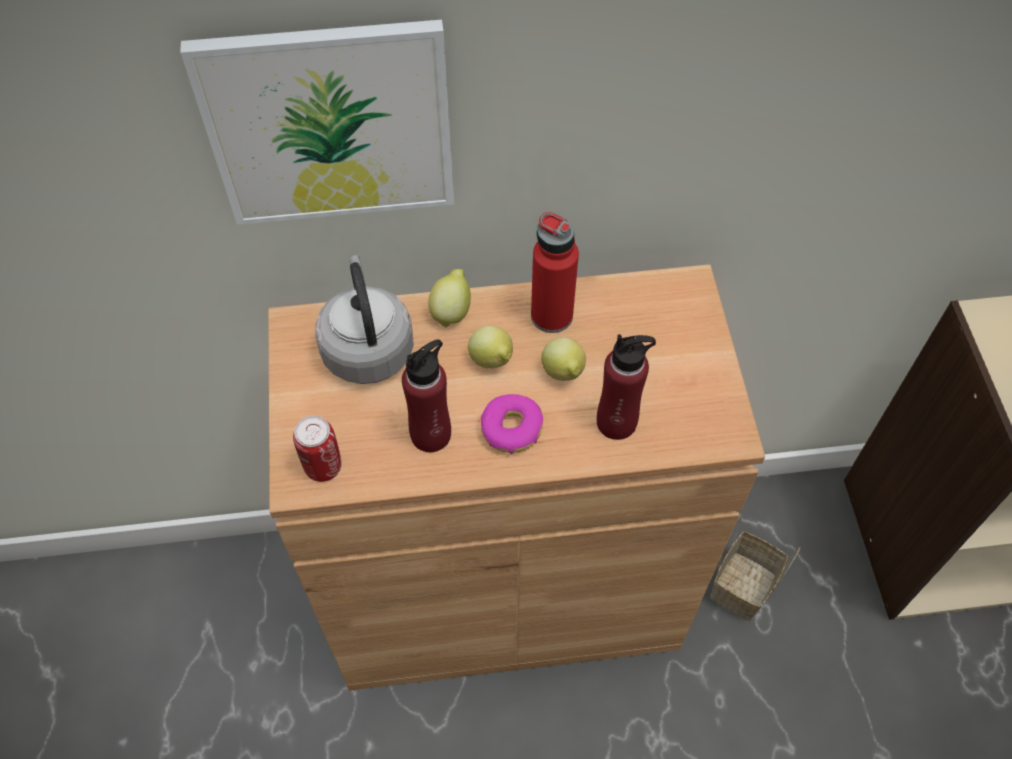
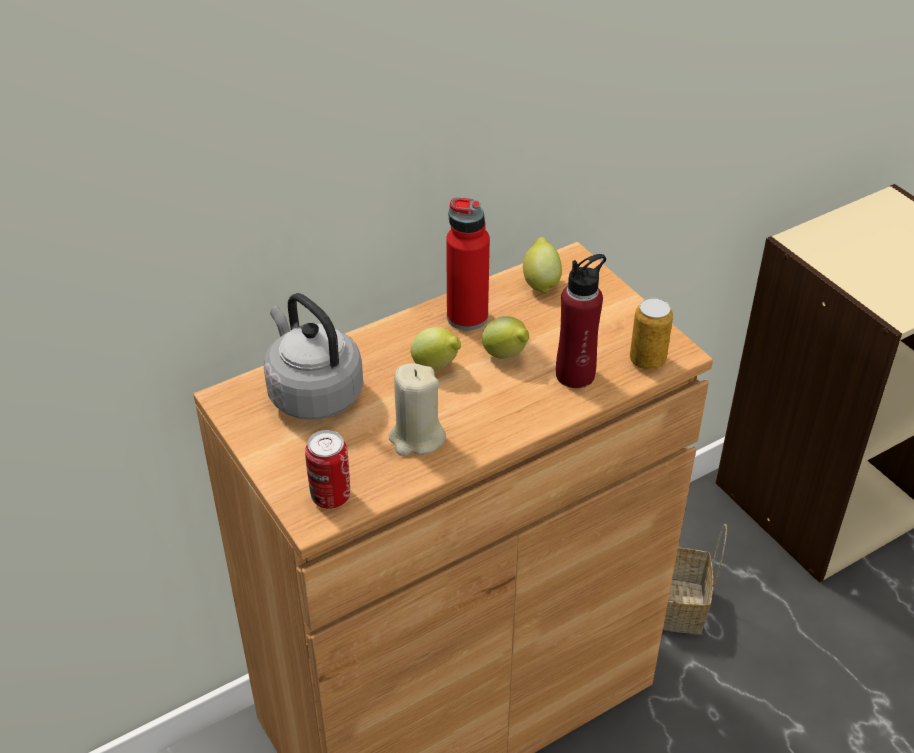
camera: 25 degrees left, 15 degrees down
picture [180,20,454,225] -> none
red bottle [402,340,451,452] -> beige candle [389,363,446,456]
lemon [428,269,471,328] -> lemon moved to [523,237,562,294]
donut [481,394,543,454] -> none
none -> can [630,298,673,370]

